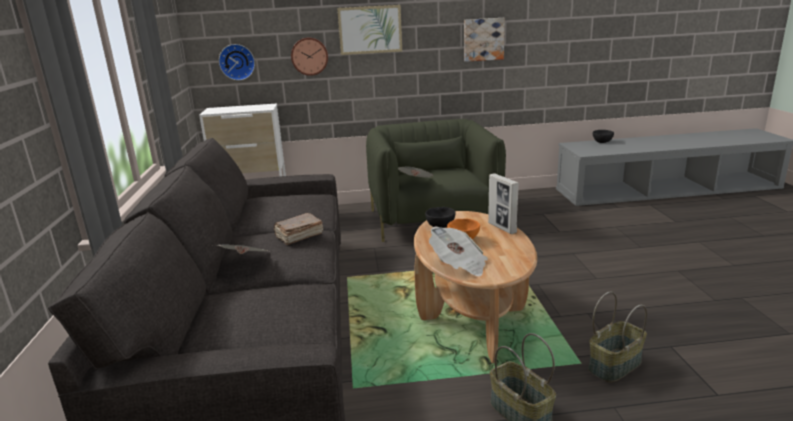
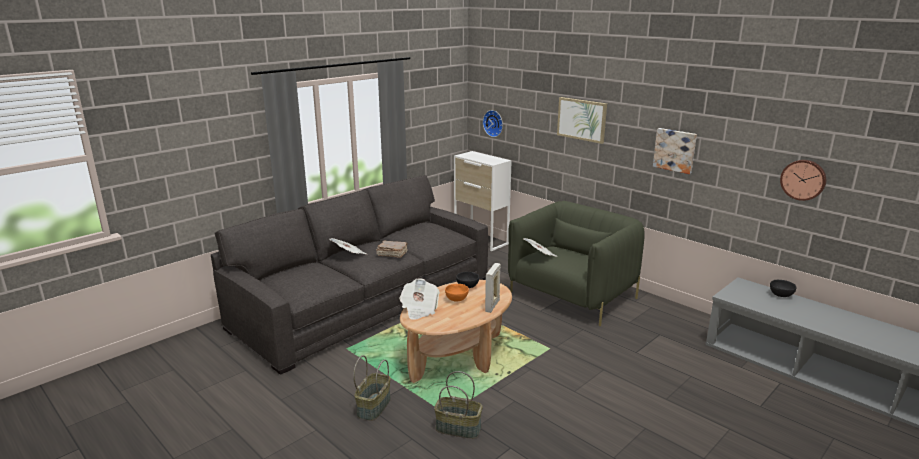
camera: 50 degrees right, 0 degrees up
wall clock [291,37,328,76] -> wall clock moved to [780,160,826,201]

